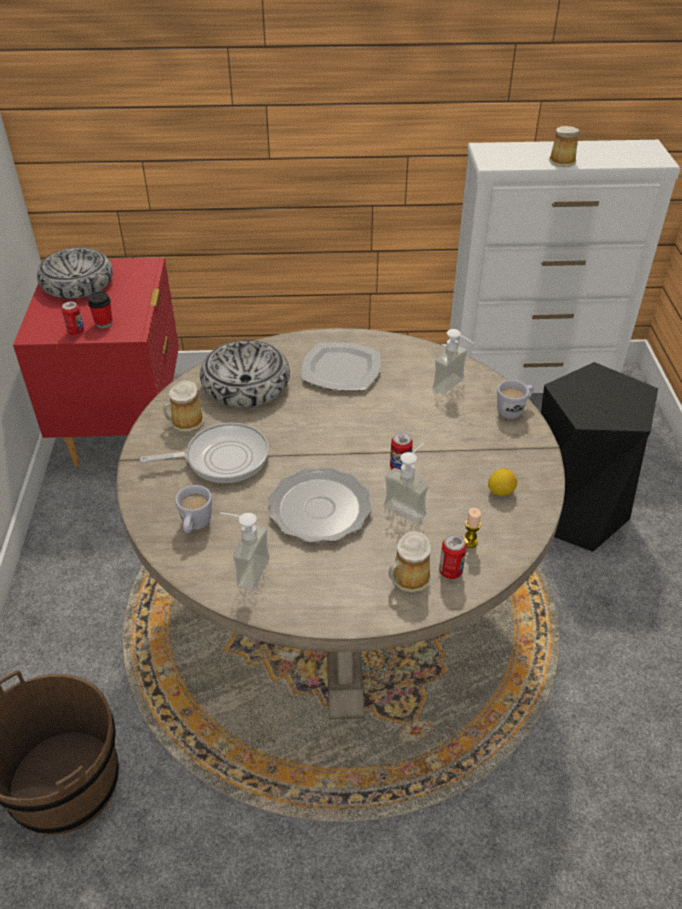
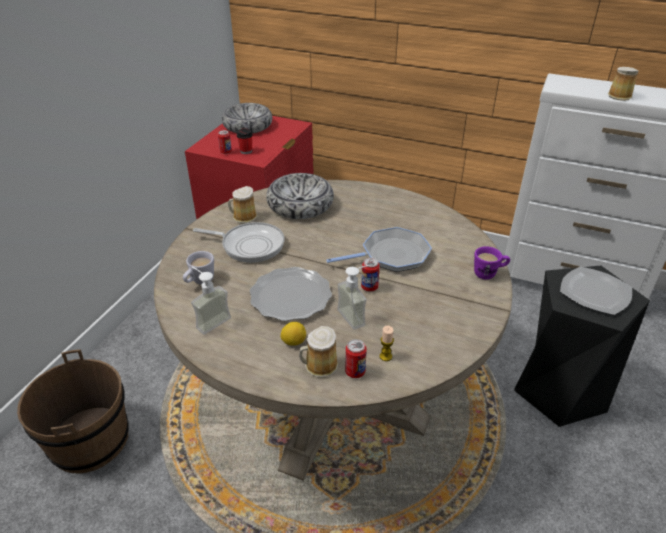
camera: 25 degrees right, 5 degrees down
plate [301,342,381,391] -> plate moved to [560,266,632,315]
soap dispenser [433,329,473,395] -> none
lemon [488,469,517,496] -> lemon moved to [280,322,306,346]
white mug [497,380,534,419] -> purple mug [474,246,510,279]
none -> frying pan [326,227,432,272]

